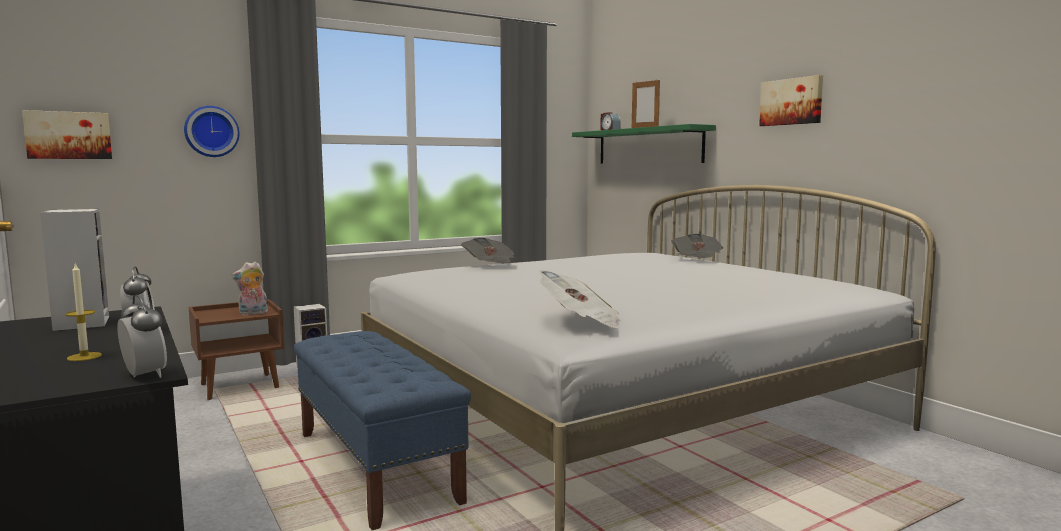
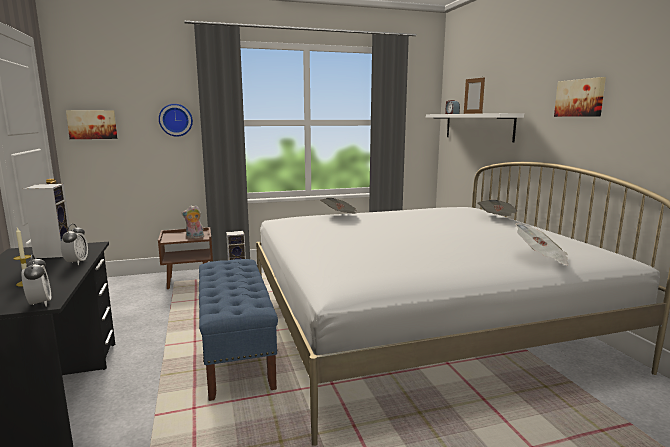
camera: 15 degrees right, 5 degrees up
newspaper [540,270,619,328] -> newspaper moved to [516,223,569,266]
green shelf [572,124,716,164] -> white shelf [426,113,524,142]

